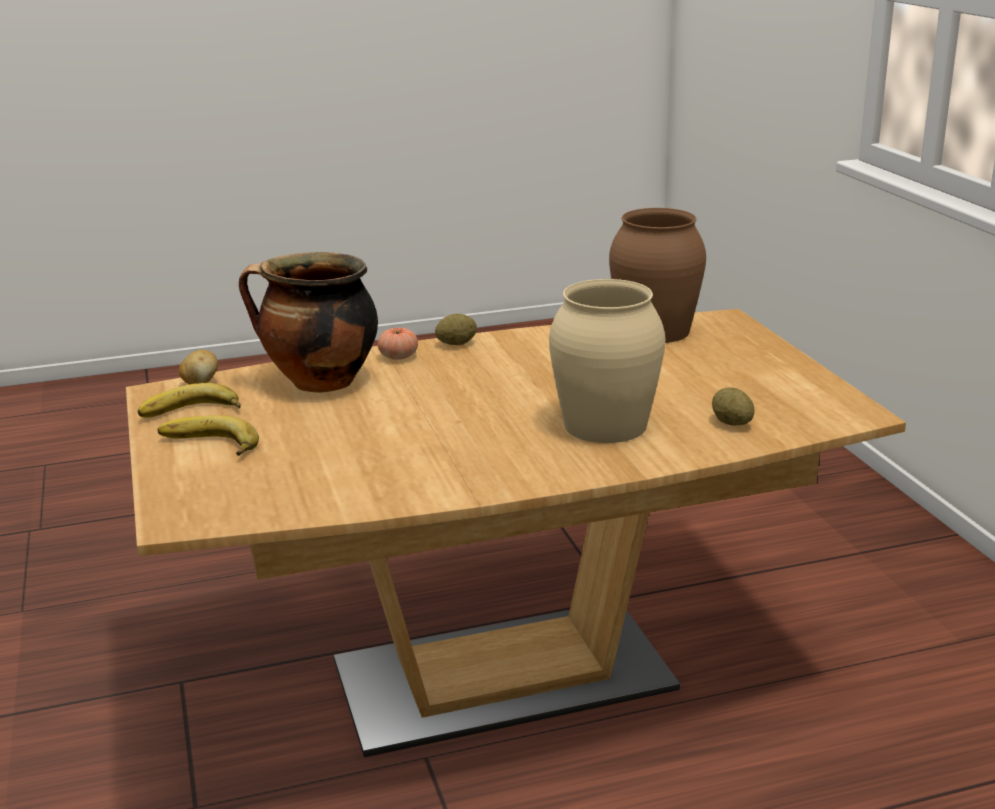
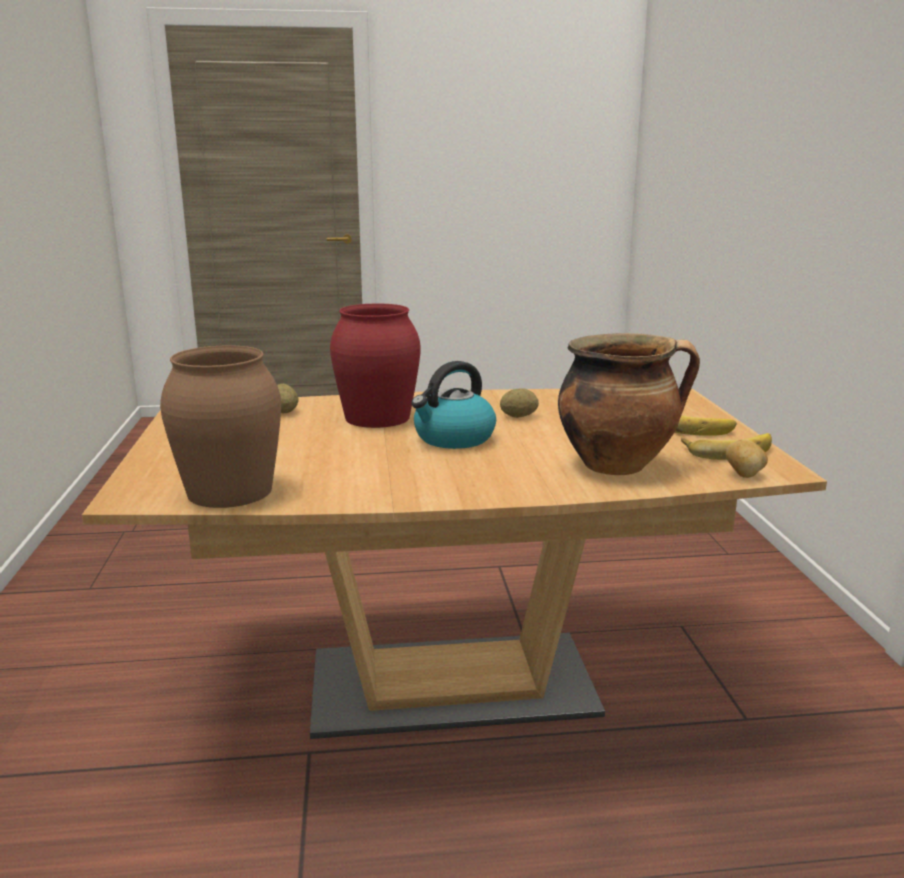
camera: 170 degrees left, 5 degrees down
tomato [378,328,418,360] -> none
potato [435,314,477,345] -> potato moved to [500,388,539,418]
beige vase [549,279,665,443] -> red vase [330,304,421,428]
none -> kettle [411,361,496,449]

